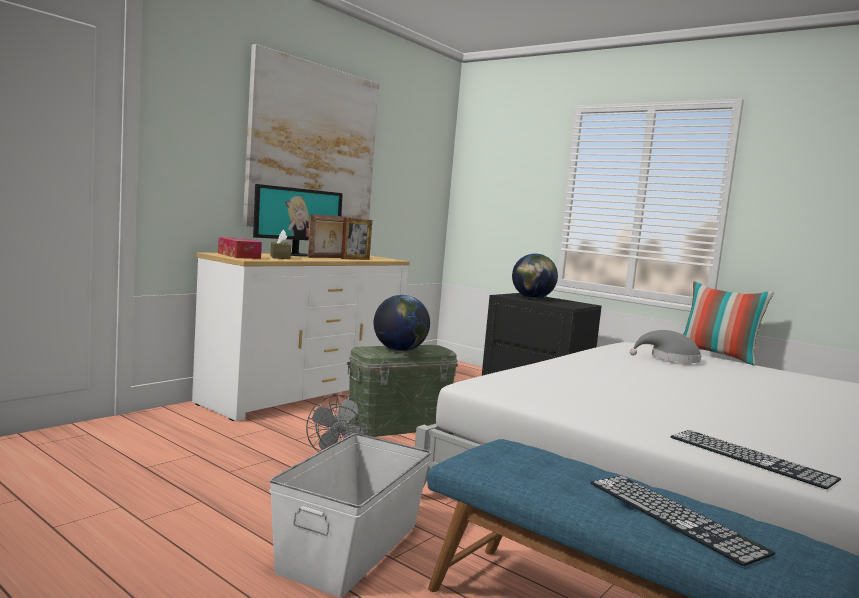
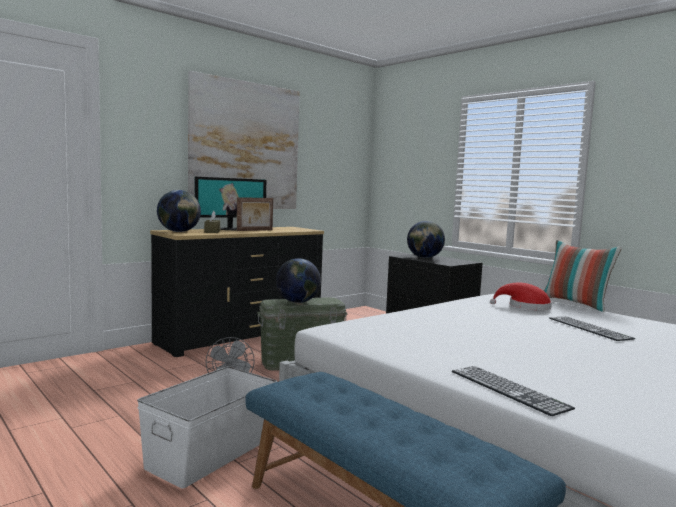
camera: 10 degrees right, 0 degrees up
white dresser [192,252,410,421] -> black dresser [150,227,324,357]
tissue box [218,237,262,259] -> globe [157,190,201,232]
picture frame [341,218,372,260] -> none
keyboard [591,476,775,566] -> keyboard moved to [549,316,635,341]
grey hat [630,330,702,363] -> red hat [490,283,552,310]

